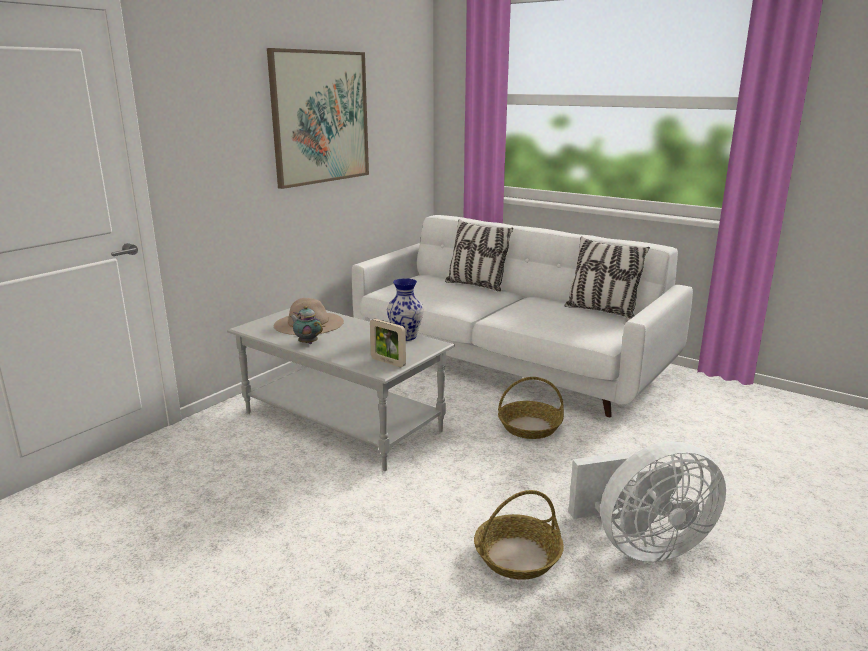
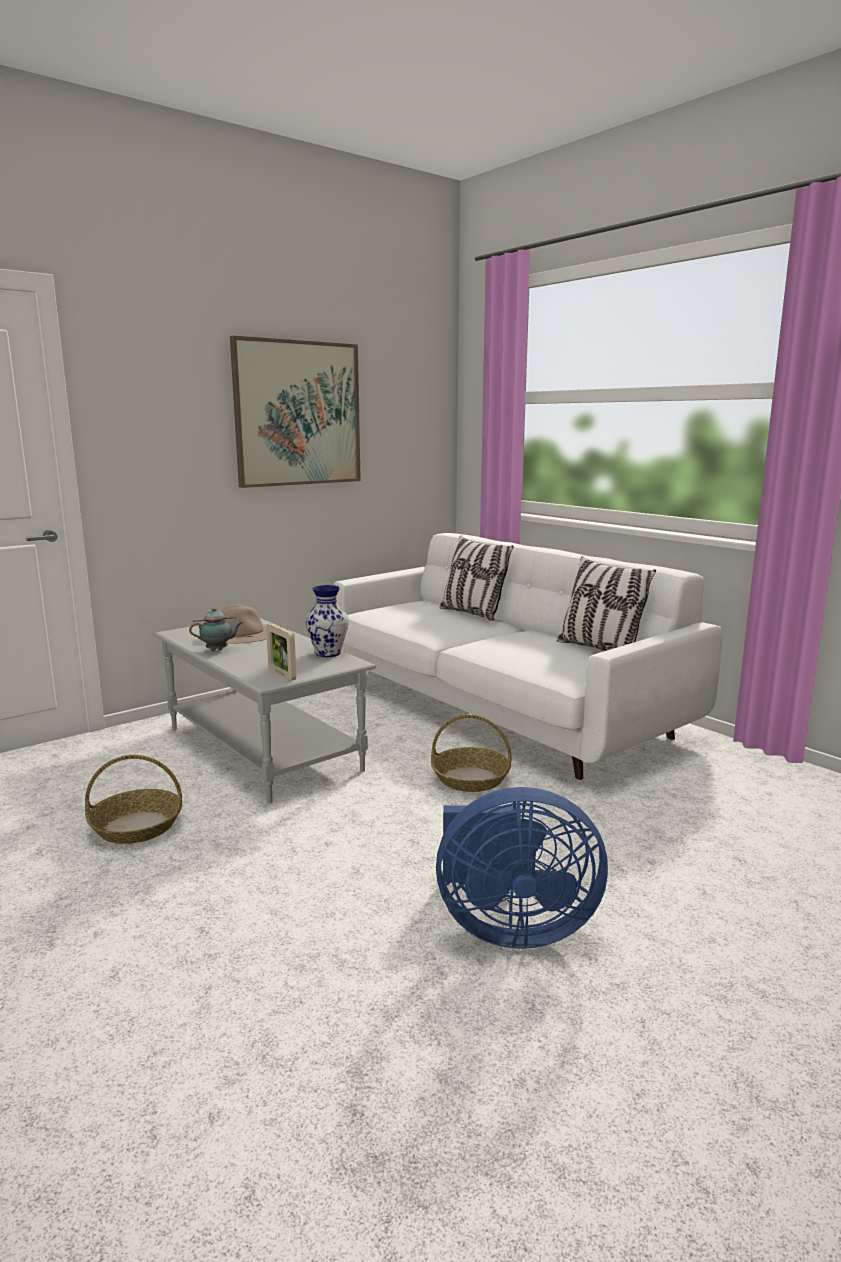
camera: 15 degrees right, 5 degrees down
teapot [290,306,323,344] -> teapot turned 105 degrees clockwise [189,608,243,651]
basket [474,490,564,580] -> basket moved to [85,755,182,844]
white fan [568,441,726,563] -> blue fan [436,787,608,949]

